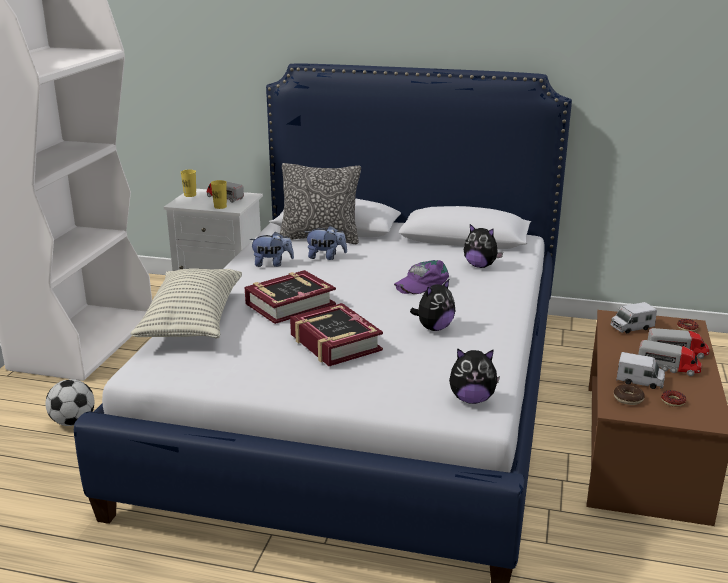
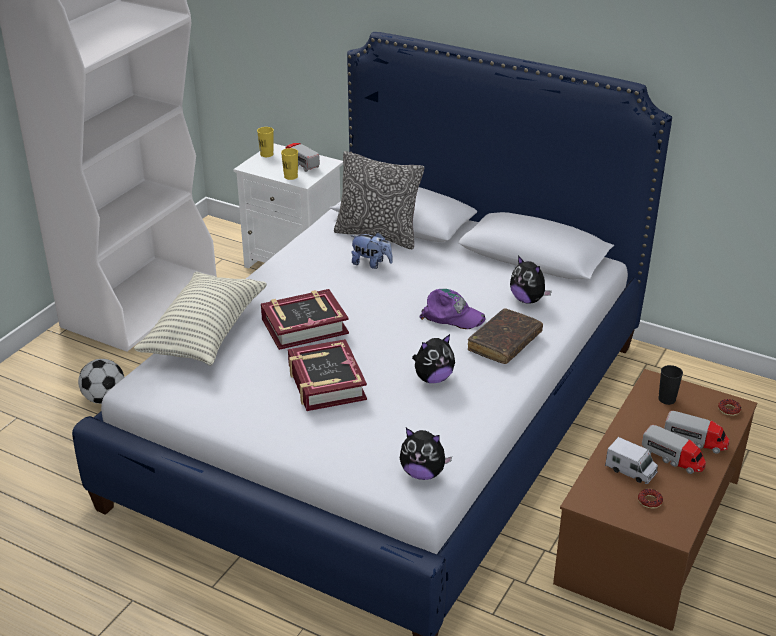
camera: 15 degrees right, 10 degrees up
plush toy [249,232,294,267] -> none
purple cap [394,260,449,294] -> purple cap turned 135 degrees counterclockwise [419,289,486,329]
toy truck [610,302,657,333] -> black cup [658,365,683,405]
donut [614,384,645,405] -> none
none -> brown book [468,308,543,364]

